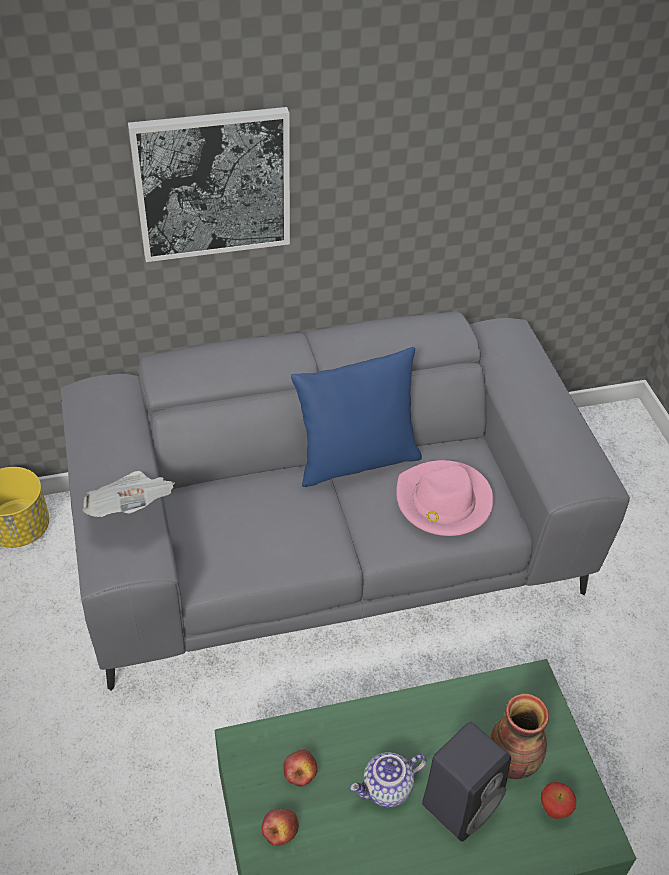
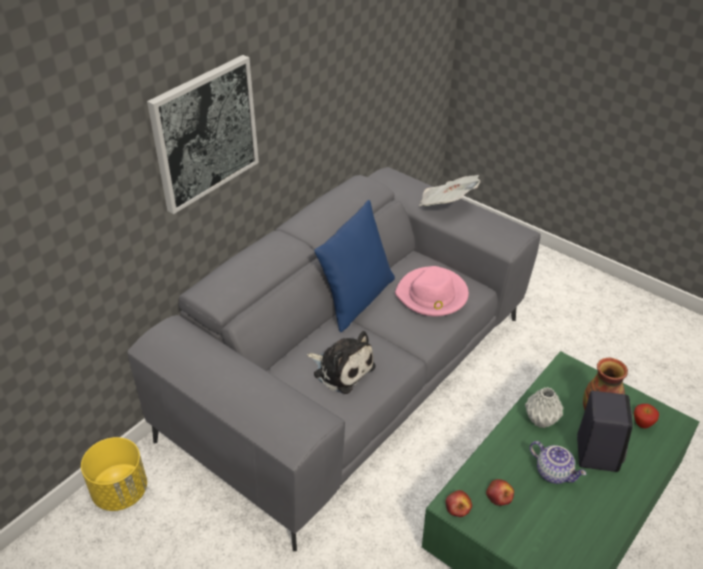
camera: 35 degrees left, 5 degrees down
newspaper [83,471,175,517] -> newspaper moved to [419,175,480,206]
apple [262,809,299,846] -> apple moved to [446,490,472,517]
teapot [350,752,427,807] -> teapot turned 75 degrees counterclockwise [530,441,586,484]
none -> plush toy [307,331,376,394]
none -> grey vase [525,387,563,428]

